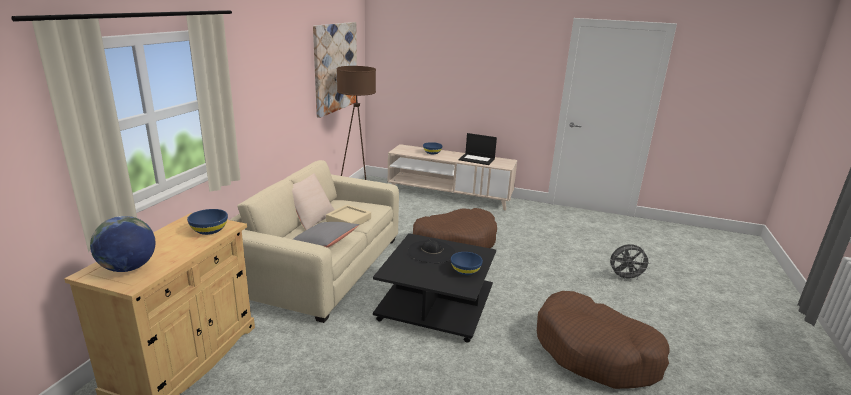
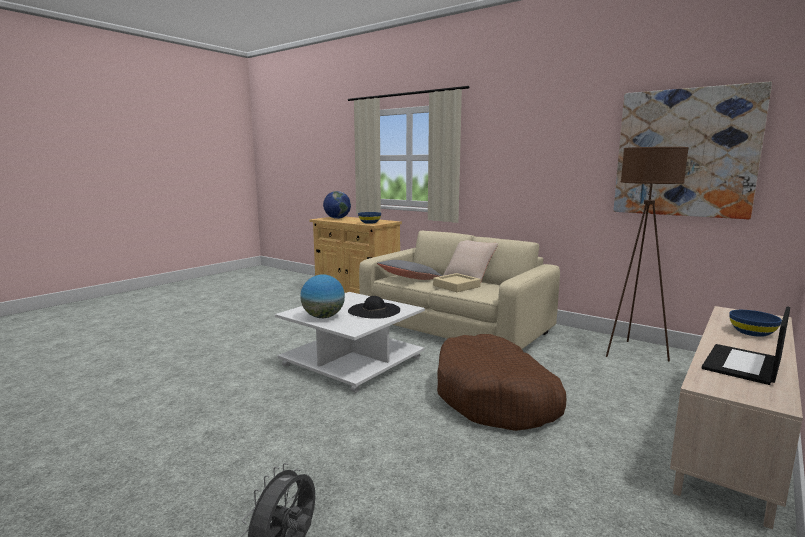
camera: 110 degrees right, 10 degrees down
black coffee table [373,233,496,343] -> white coffee table [275,292,425,393]
blue bowl [451,252,483,275] -> globe [300,274,345,318]
brown dog bed [537,291,670,389] -> none

